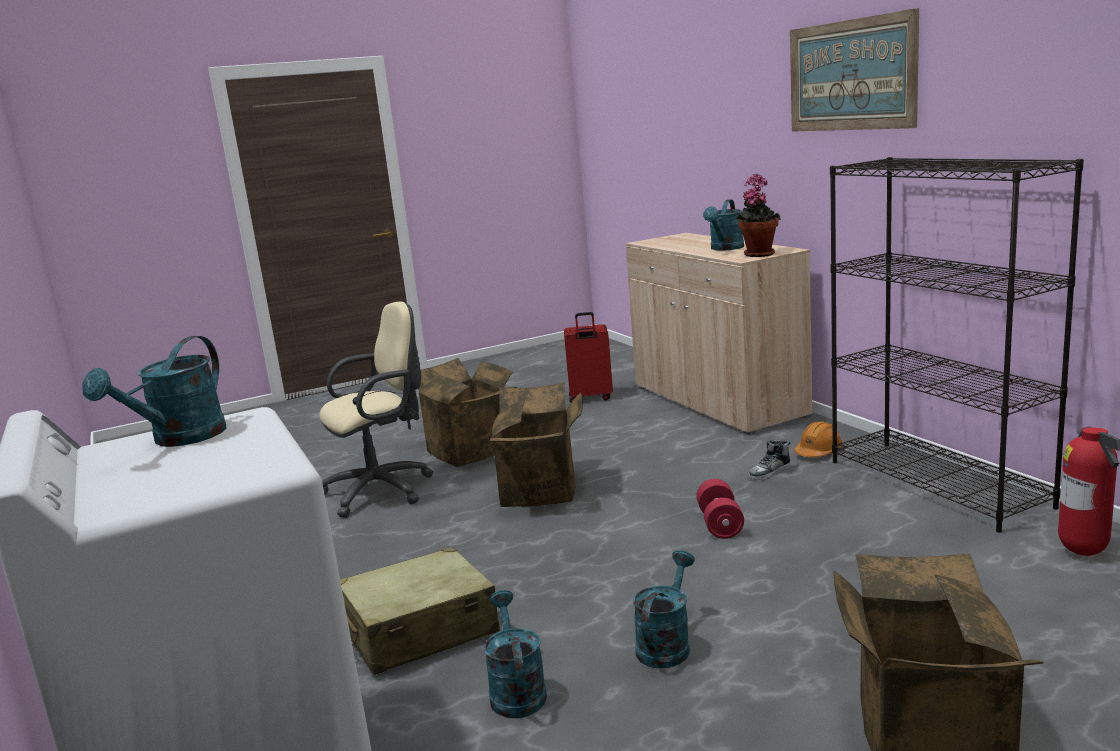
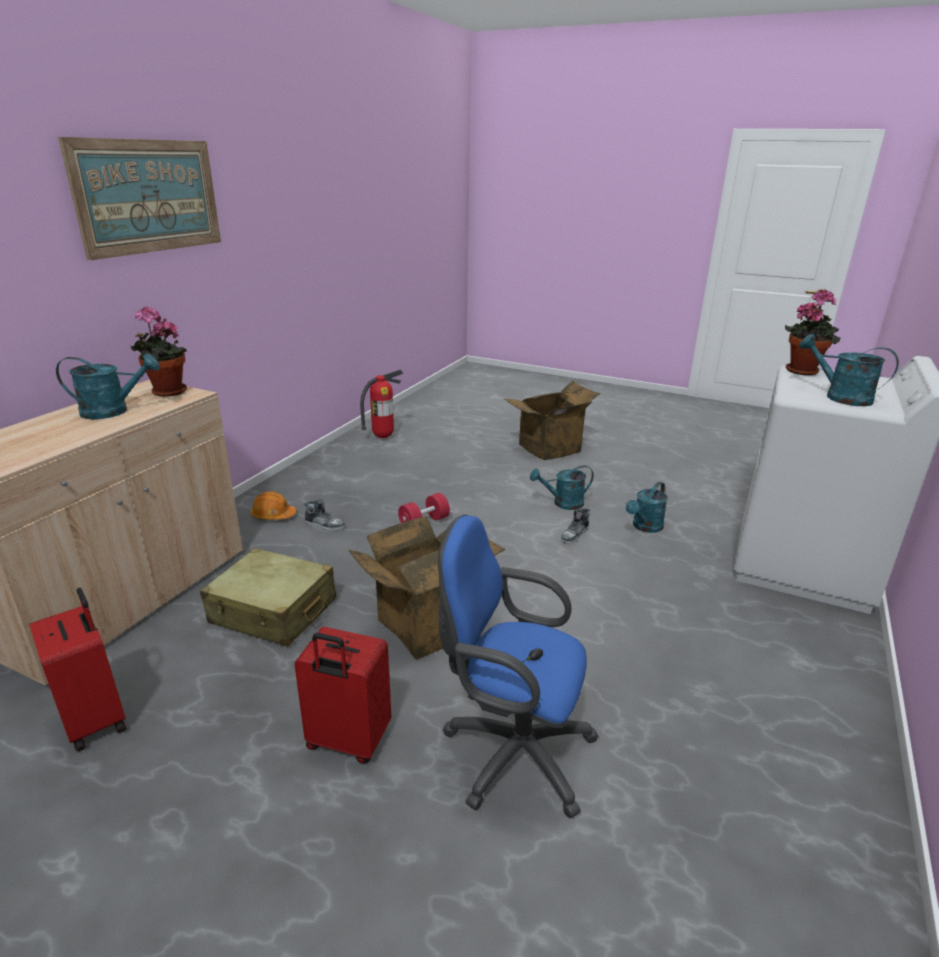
camera: 130 degrees left, 10 degrees up
turquoise watering can [82,336,226,447] -> turquoise watering can turned 120 degrees counterclockwise [799,334,899,406]
beige office chair [319,302,433,518] -> blue office chair [438,515,599,818]
beige suitcase [340,547,500,675] -> beige suitcase moved to [200,548,336,647]
cardboard box [418,358,517,467] -> red suitcase [294,627,392,764]
black bookcase [830,157,1084,533] -> none
none -> shoe [561,508,590,544]
none -> potted plant [785,289,841,375]

